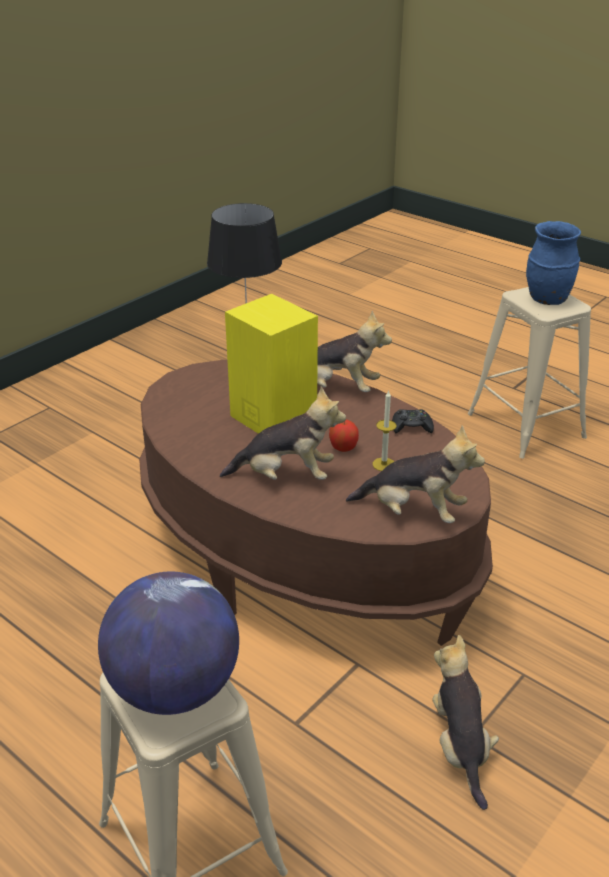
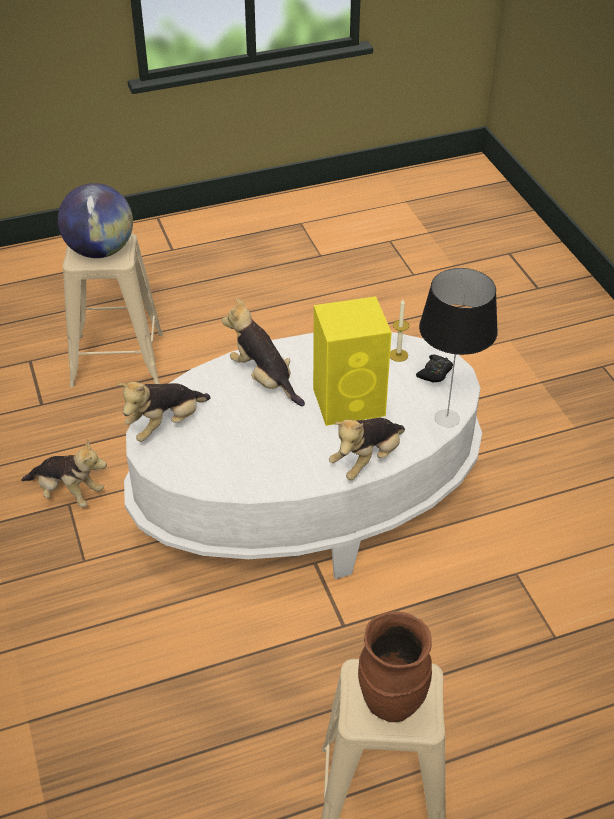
camera: 120 degrees right, 10 degrees up
brown coffee table [139,360,493,646] -> white coffee table [124,332,482,579]
plush toy [220,387,346,480] -> plush toy turned 105 degrees clockwise [222,298,305,406]
apple [329,420,359,452] -> none
candle [373,390,397,471] -> candle moved to [390,299,409,362]
black game controller [392,409,434,433] -> black game controller moved to [416,354,453,383]
blue vase [526,221,581,305] -> brown vase [358,611,432,722]

